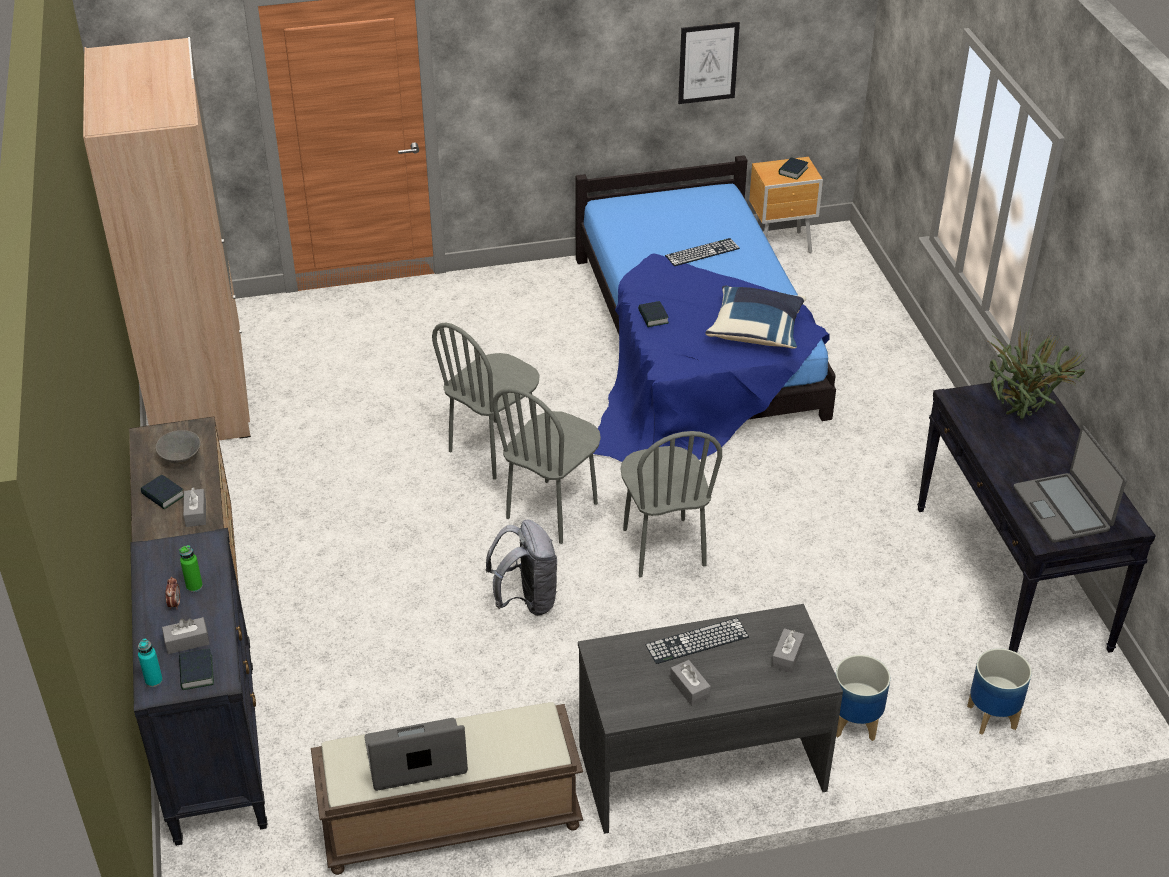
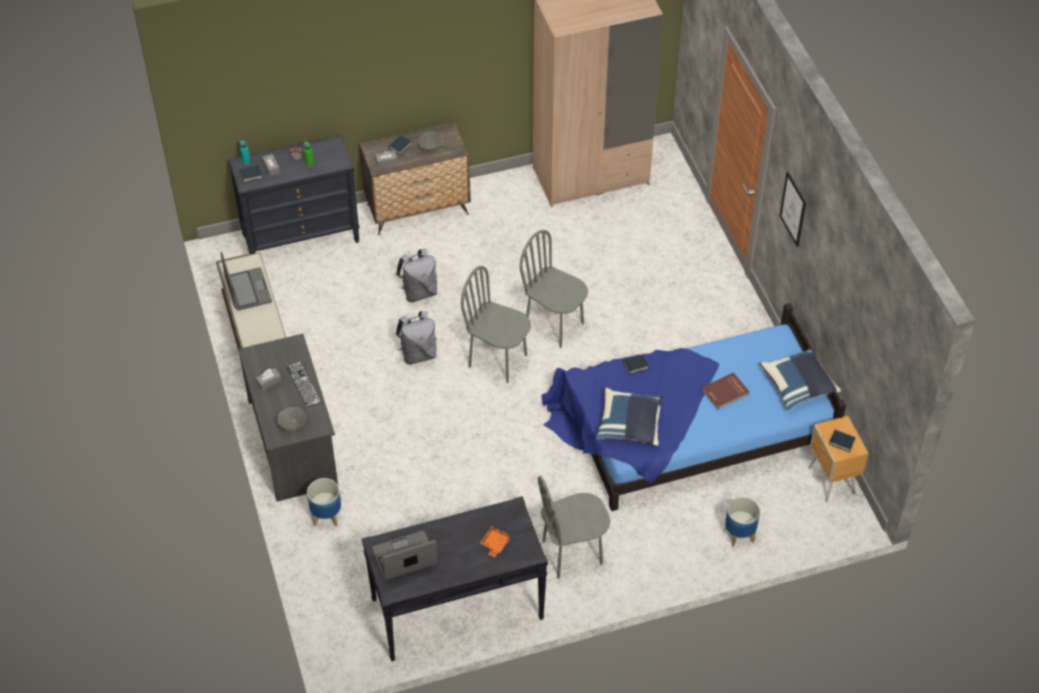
camera: 85 degrees right, 10 degrees up
grey chair [620,431,722,578] -> grey chair moved to [538,476,610,579]
keyboard [665,238,740,266] -> red book [702,373,750,410]
picture [678,22,740,104] -> picture moved to [779,171,806,247]
grey tissue box [772,628,804,673] -> grey bowl [277,407,306,431]
planter [967,648,1032,735] -> planter moved to [725,497,760,547]
potted plant [986,326,1085,420] -> orange tray [479,526,511,557]
none -> grey backpack [396,249,437,303]
none -> blue pillow [759,348,841,411]

